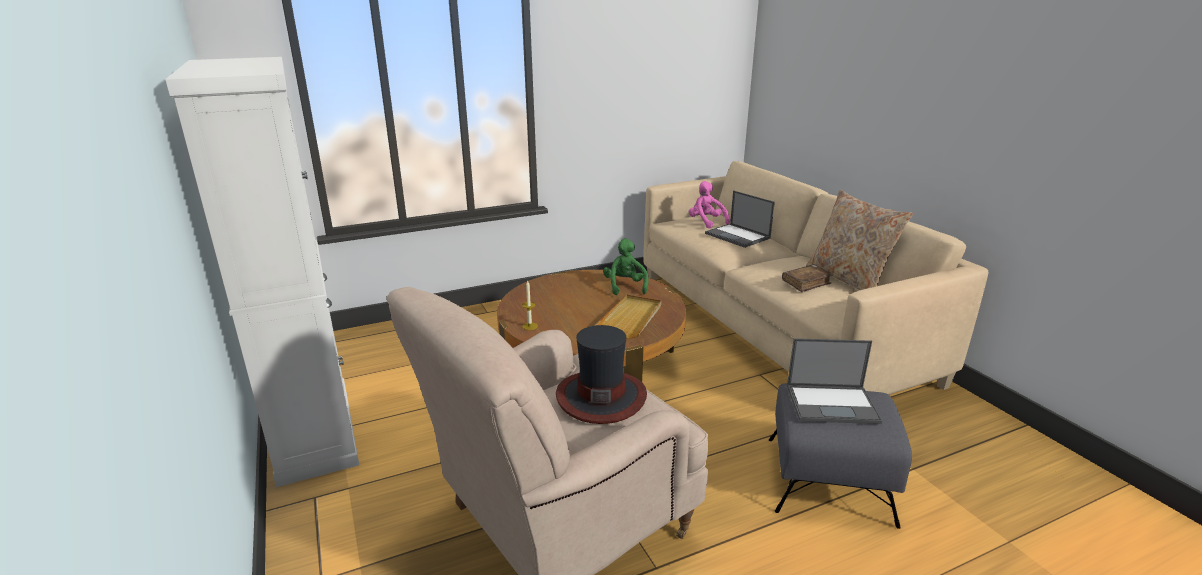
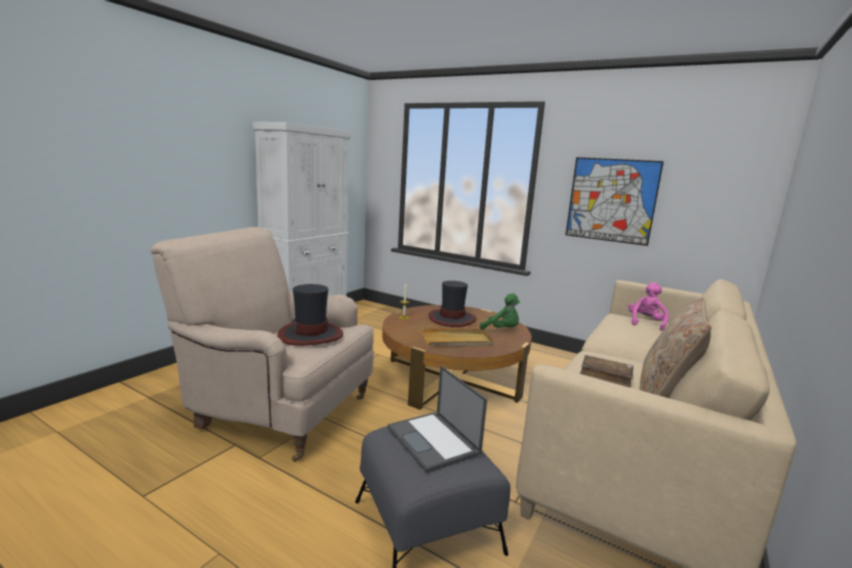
camera: 55 degrees right, 10 degrees down
green plush toy [603,239,649,295] -> green plush toy turned 75 degrees clockwise [480,293,520,330]
laptop [705,191,775,248] -> none
none -> hat [428,281,477,327]
none -> picture [565,157,664,246]

